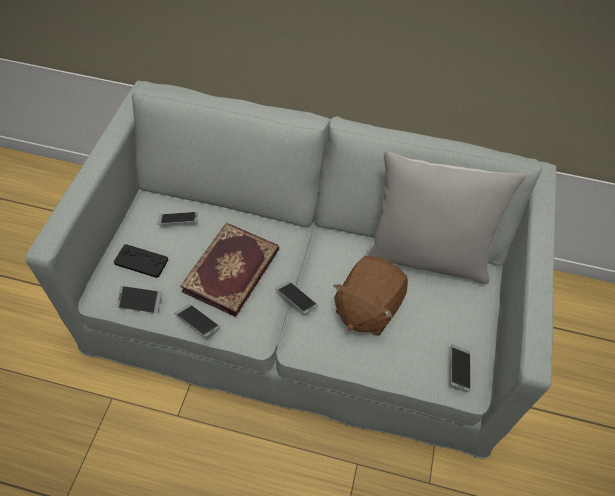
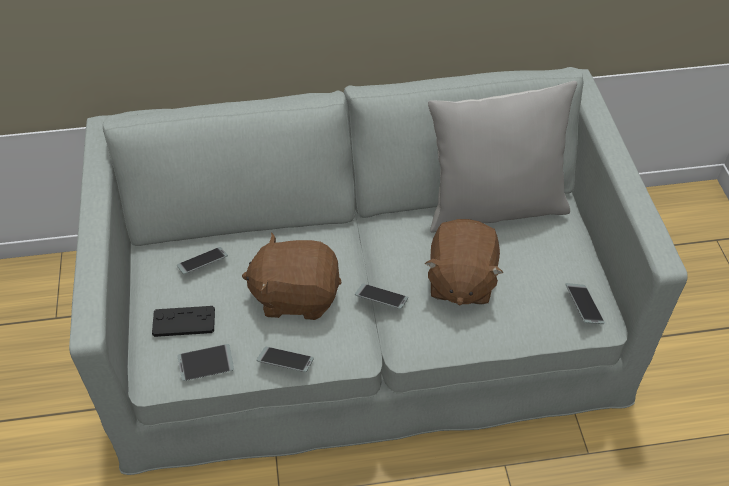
camera: 20 degrees left, 5 degrees down
book [180,222,280,317] -> brown plush toy [242,233,342,320]

